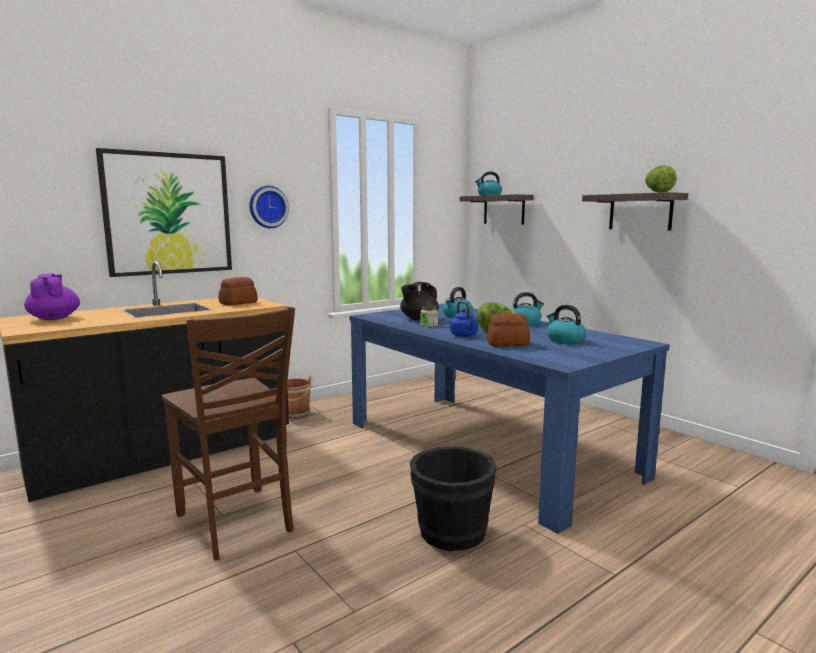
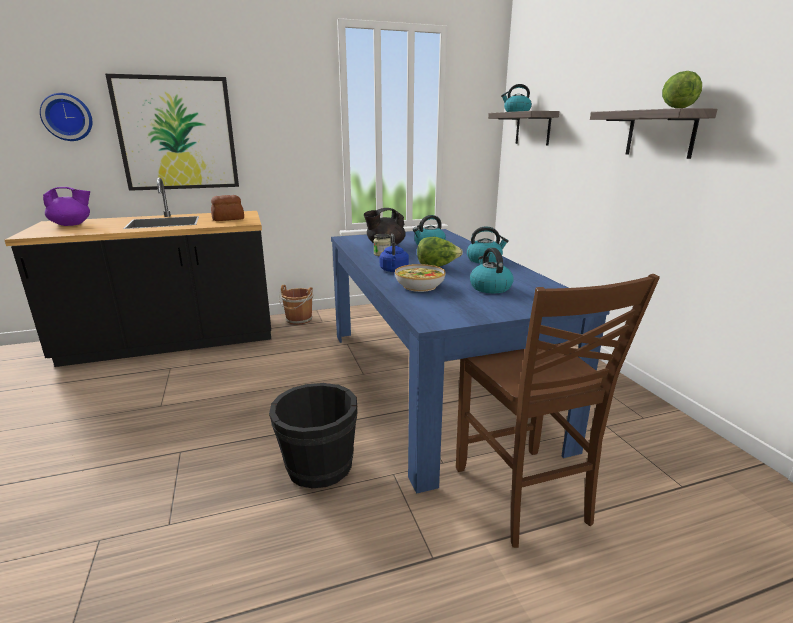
camera: 20 degrees right, 10 degrees up
purple teapot [24,273,80,320] -> purple teapot turned 75 degrees clockwise [43,187,90,226]
brown chair [162,307,295,560] -> brown chair moved to [456,274,660,548]
wall clock [250,186,289,228] -> wall clock moved to [40,93,92,141]
bread [487,313,530,347] -> bowl [395,264,446,292]

